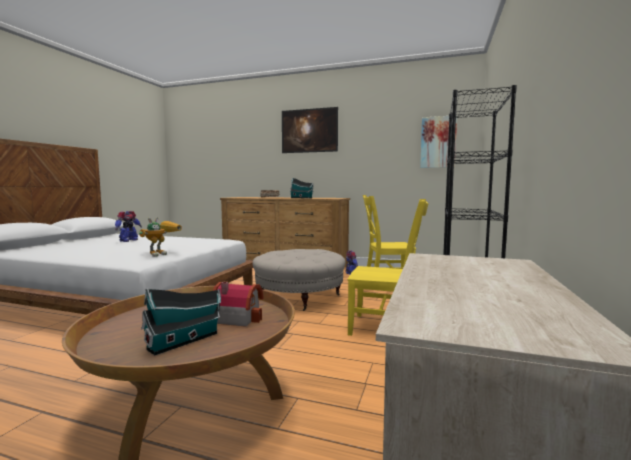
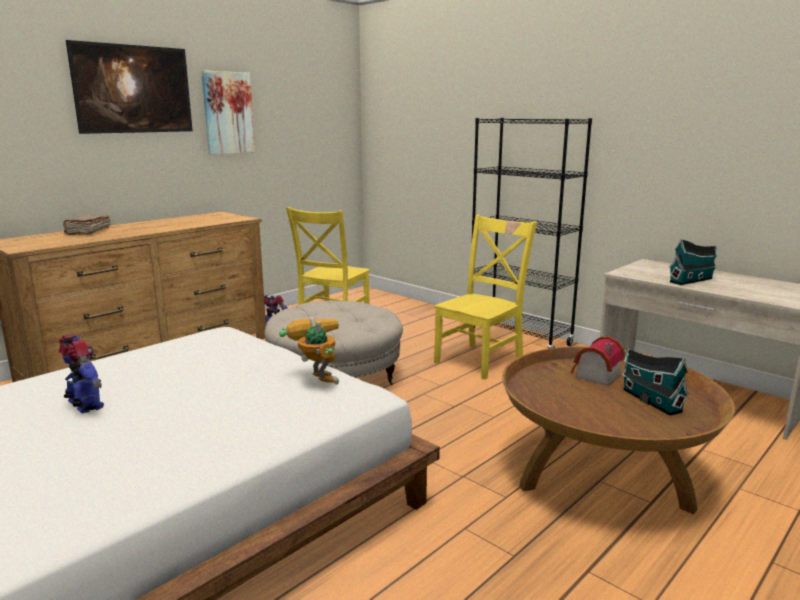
camera: 65 degrees left, 10 degrees up
toy house [290,178,314,199] -> toy house moved to [668,238,718,285]
picture [420,115,457,168] -> picture moved to [201,70,255,155]

